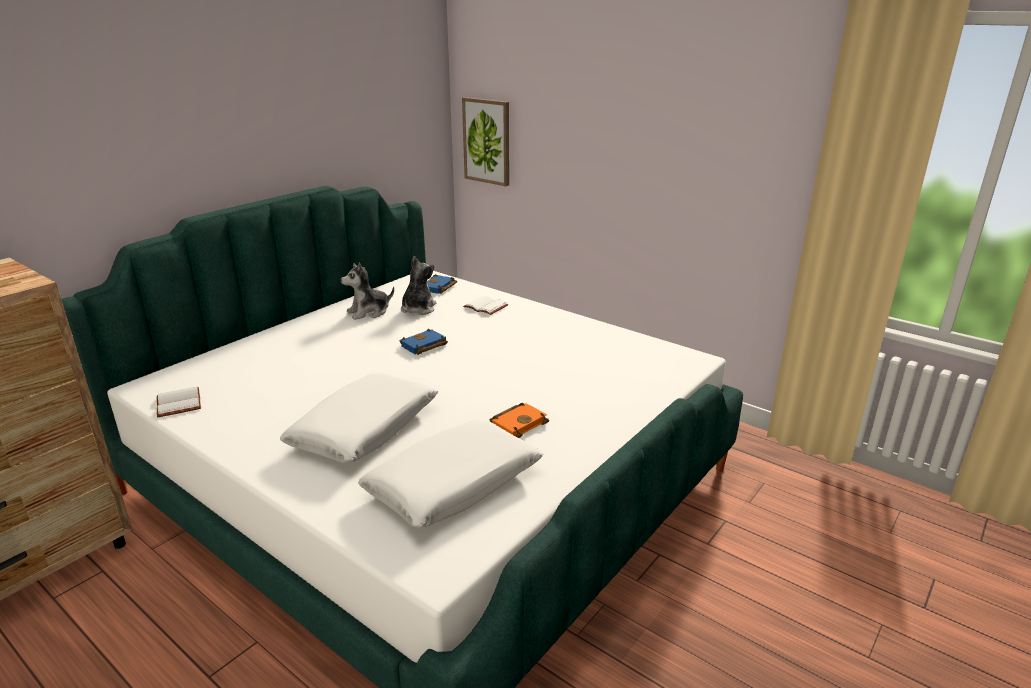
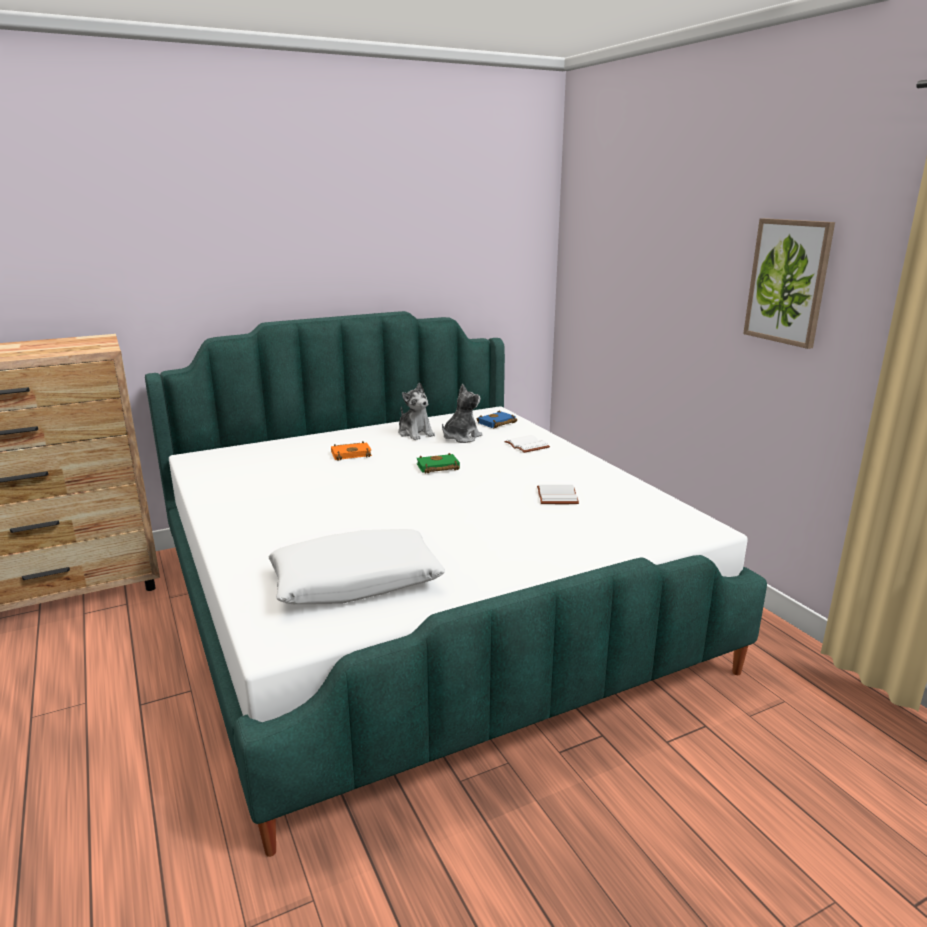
camera: 25 degrees right, 5 degrees down
white book [157,387,201,417] -> white book moved to [537,485,579,504]
white pillow [280,373,438,463] -> none
plush toy [340,262,394,320] -> plush toy turned 120 degrees counterclockwise [398,383,435,440]
blue book [400,329,448,355] -> green book [416,453,460,474]
picture [462,97,509,186] -> picture moved to [743,218,835,349]
orange book [490,403,549,438] -> orange book moved to [331,441,372,461]

